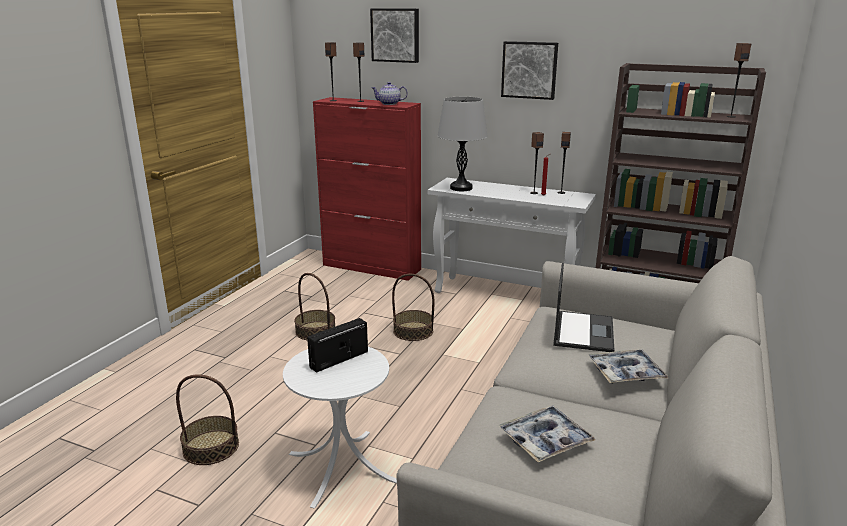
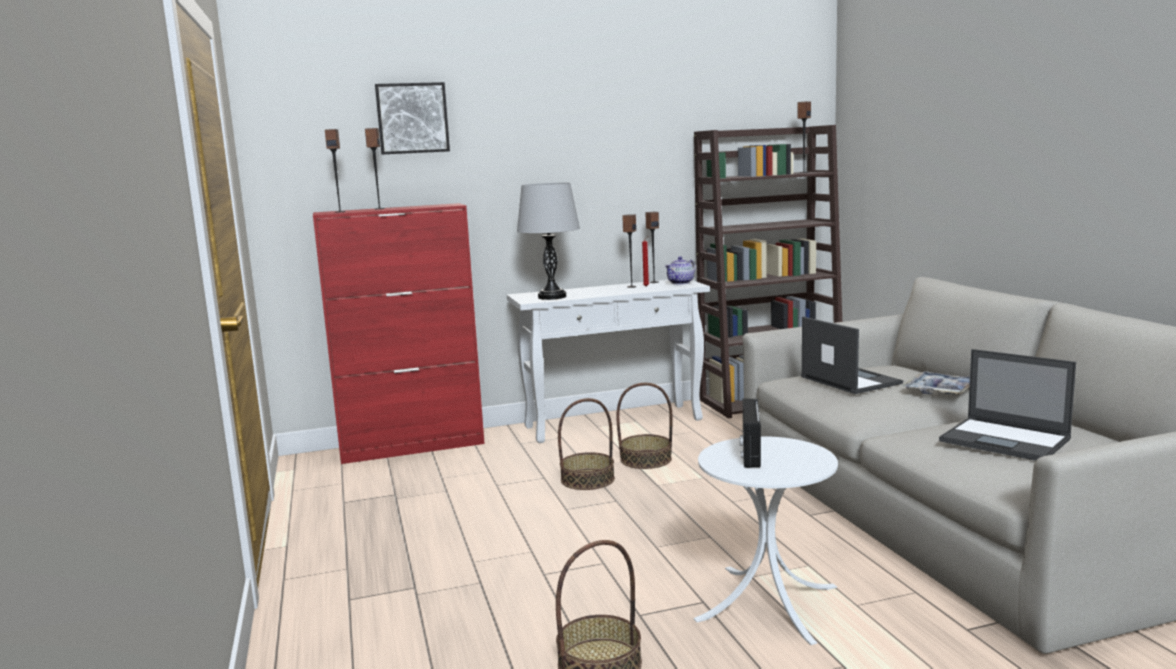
camera: 40 degrees left, 10 degrees down
basket [294,273,335,340] -> basket moved to [616,383,672,469]
teapot [371,82,408,105] -> teapot moved to [665,256,695,284]
tray [499,405,596,462] -> laptop [939,349,1076,461]
picture [501,41,558,100] -> none

